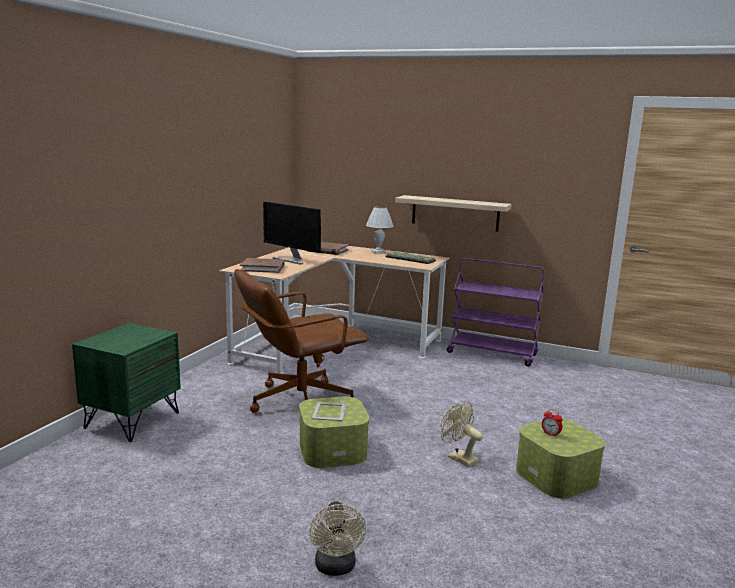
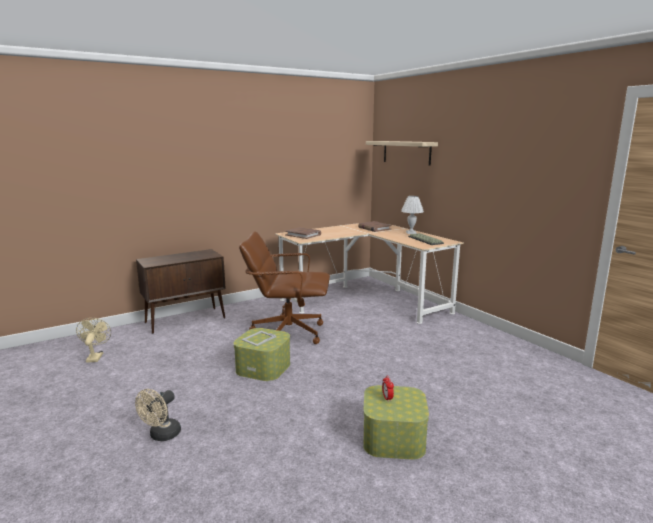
camera: 35 degrees right, 0 degrees up
green nightstand [72,323,181,442] -> brown cabinet [136,249,226,334]
monitor [263,202,321,265] -> none
shelf [395,195,512,232] -> shelf moved to [366,141,438,166]
beige fan [441,402,483,467] -> beige fan moved to [76,318,111,363]
purple cart [447,258,544,366] -> none

